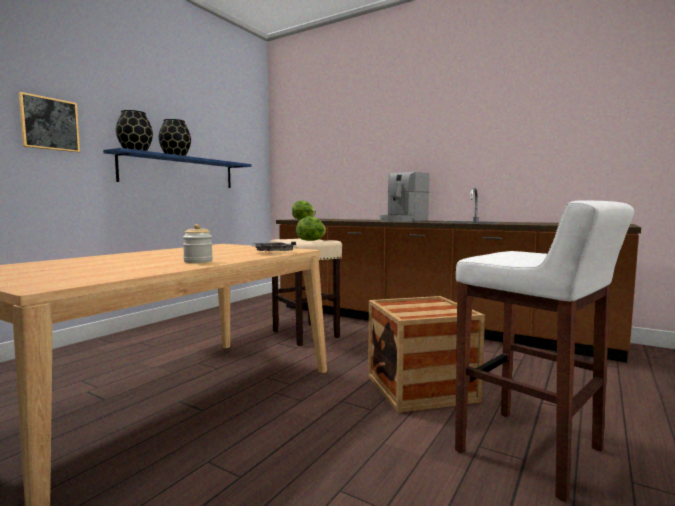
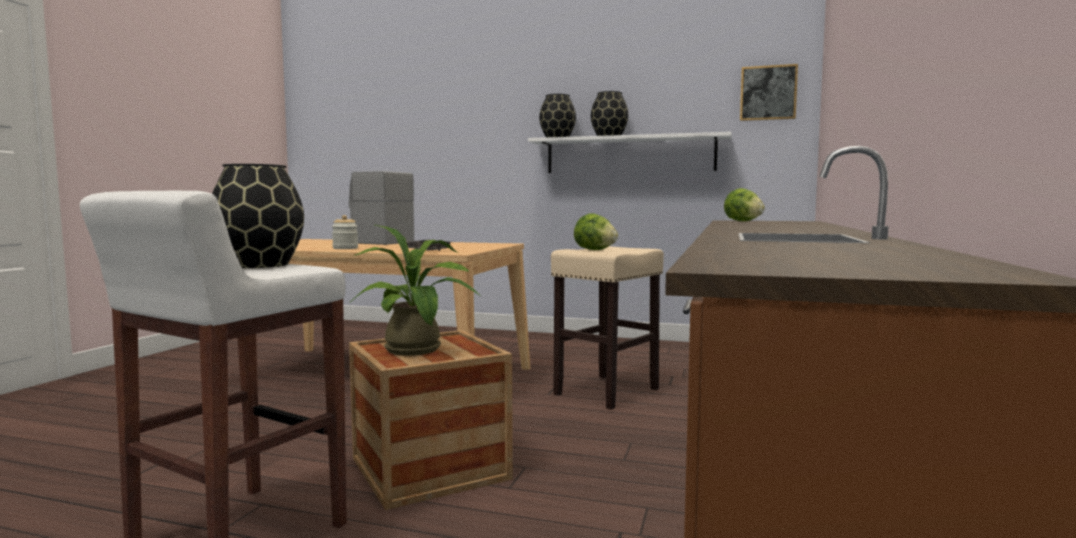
camera: 75 degrees right, 0 degrees up
picture [19,92,80,152] -> picture moved to [740,64,798,121]
blue shelf [103,148,252,188] -> white shelf [528,132,732,173]
coffee machine [379,172,429,222] -> coffee machine moved to [349,171,414,245]
none -> black vase [212,164,304,268]
none -> potted plant [349,225,480,356]

